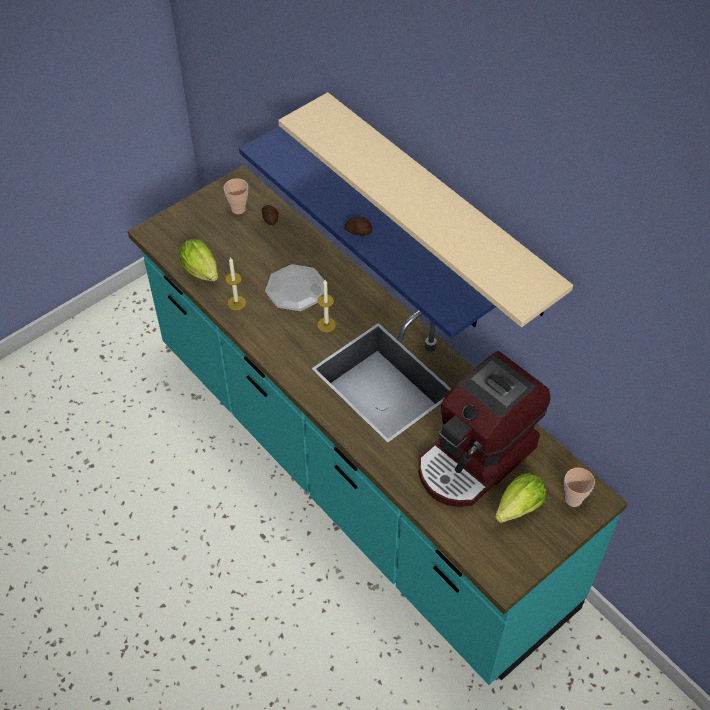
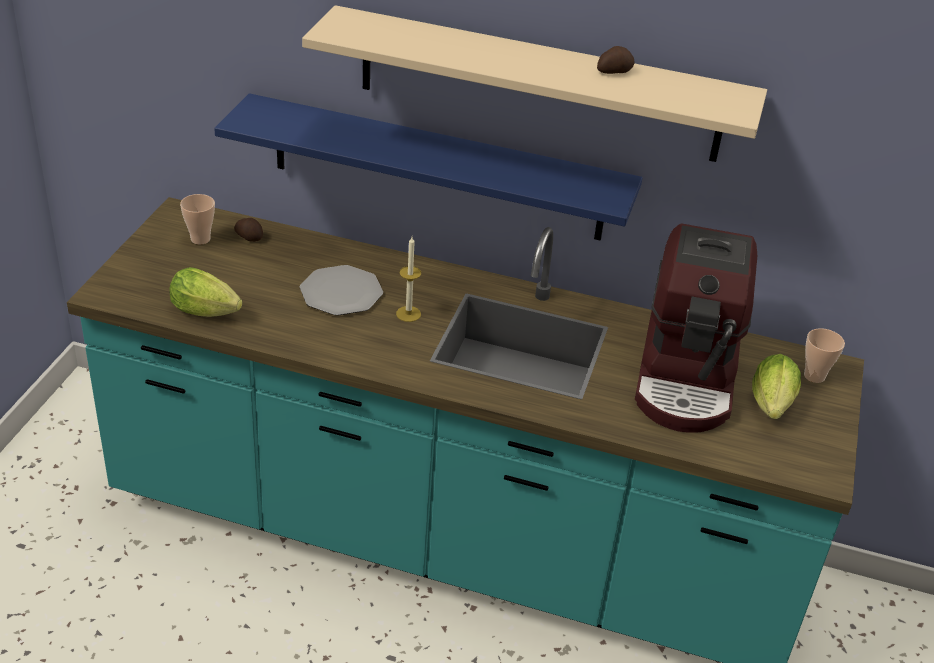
camera: 35 degrees left, 15 degrees down
candle [225,257,246,310] -> none
potato [345,216,373,236] -> potato moved to [597,46,635,74]

